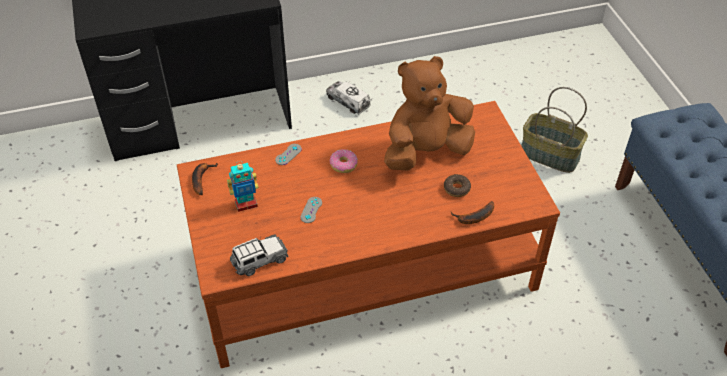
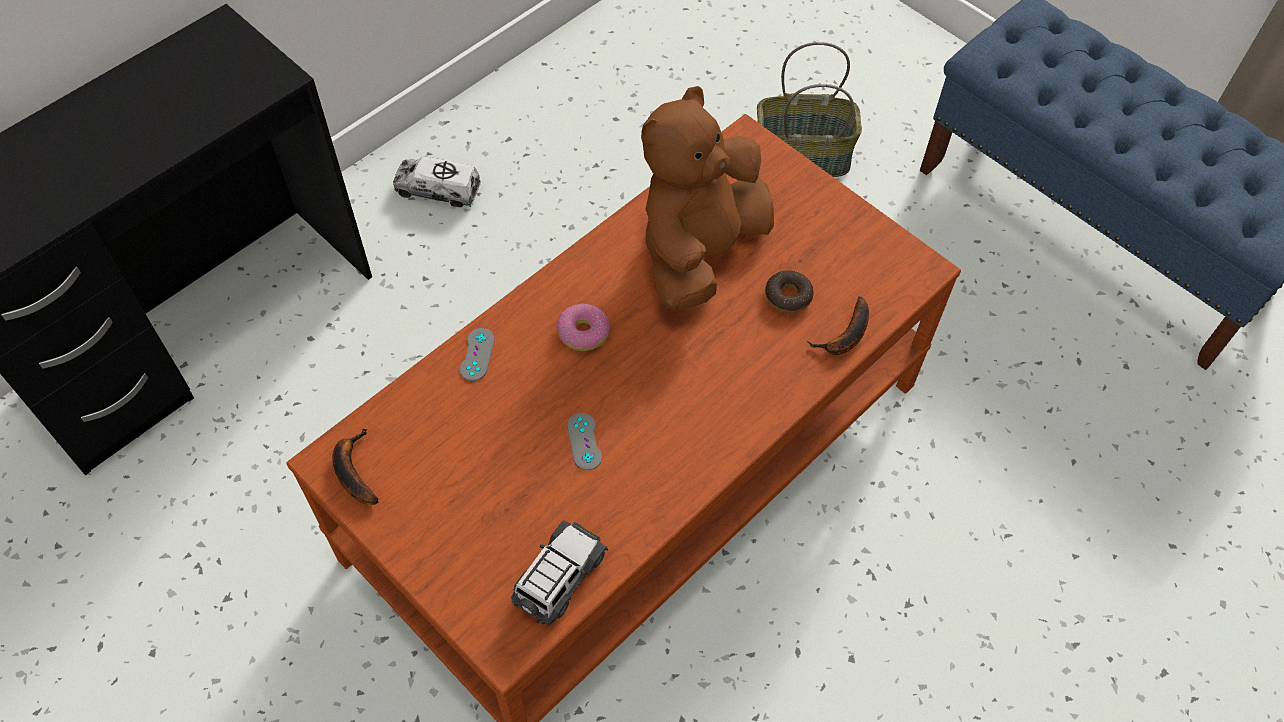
camera: 30 degrees left, 10 degrees up
toy robot [227,161,259,212] -> none

